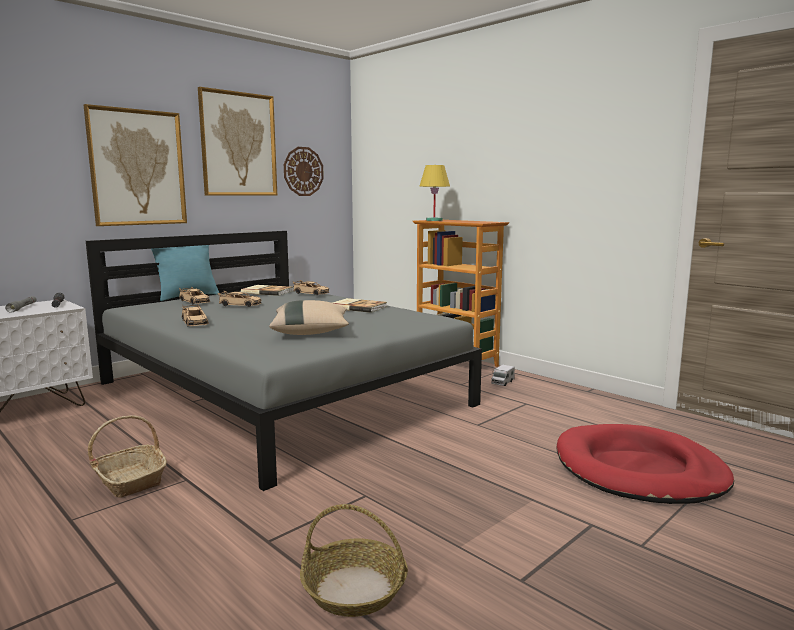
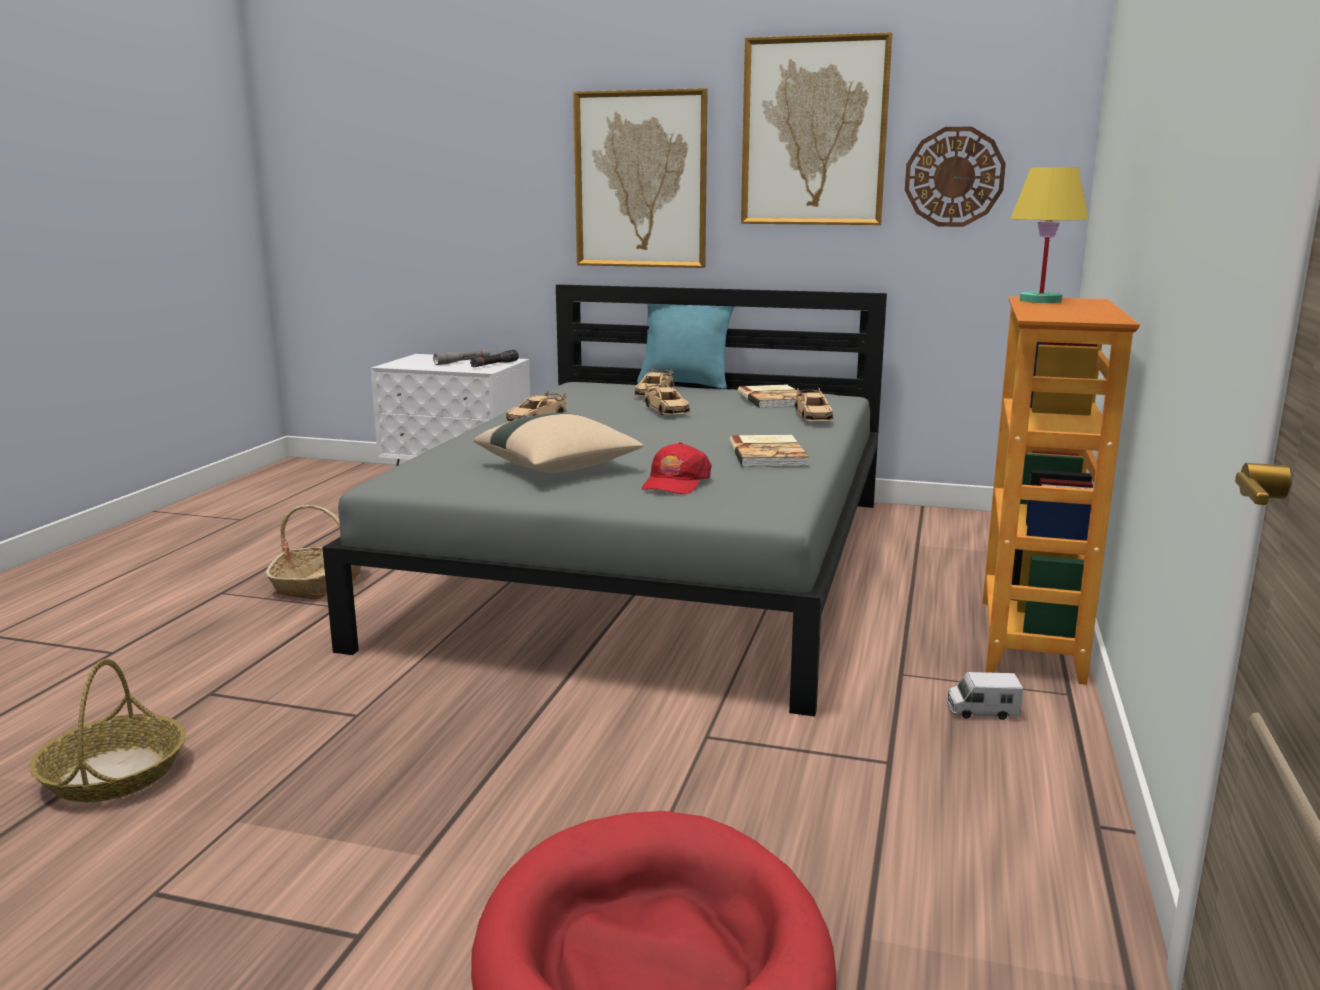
camera: 60 degrees right, 5 degrees up
none -> red cap [642,442,712,494]

